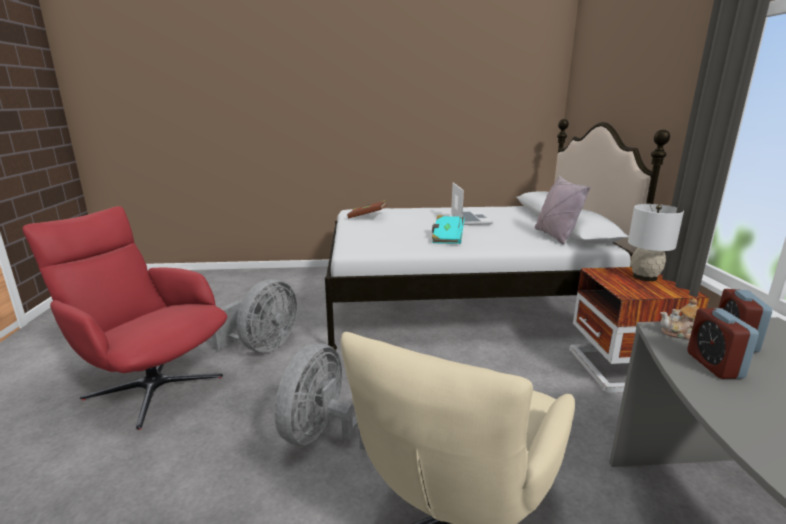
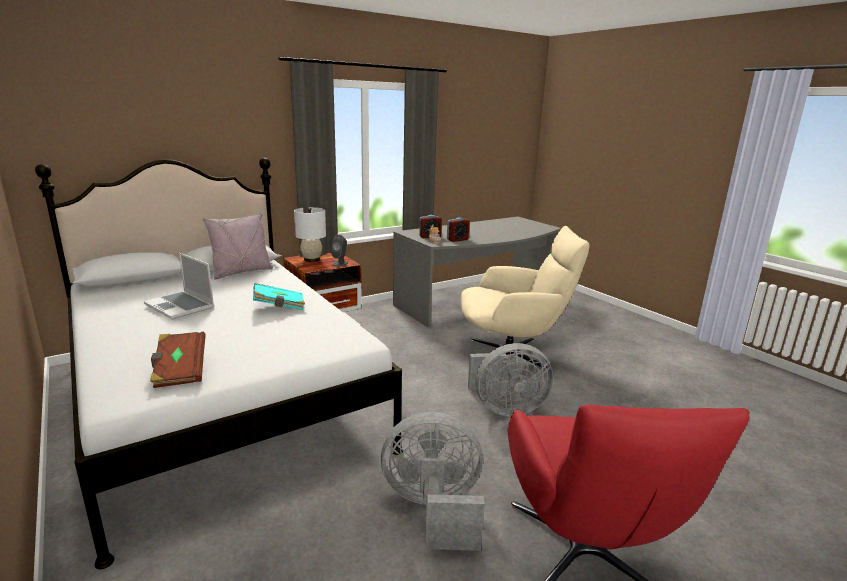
camera: 120 degrees left, 0 degrees up
laptop [451,182,493,225] -> laptop turned 105 degrees counterclockwise [144,253,214,319]
none -> grey speaker [331,235,348,267]

